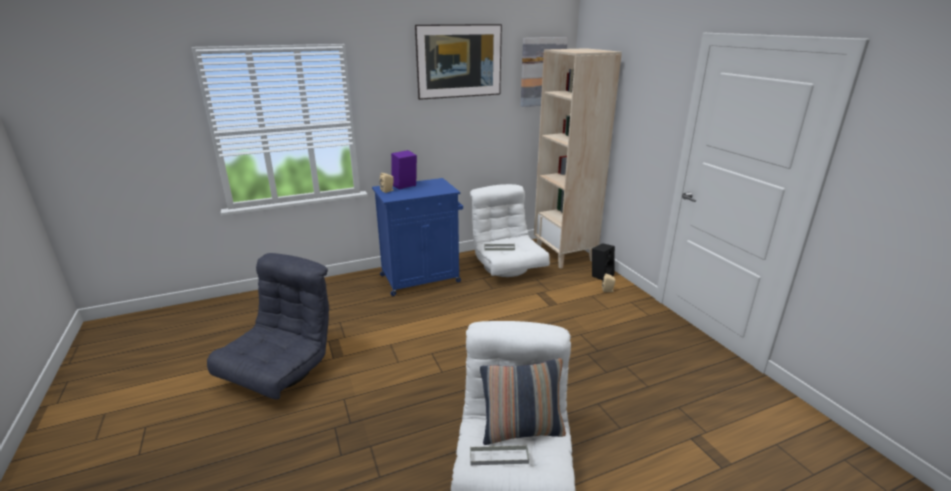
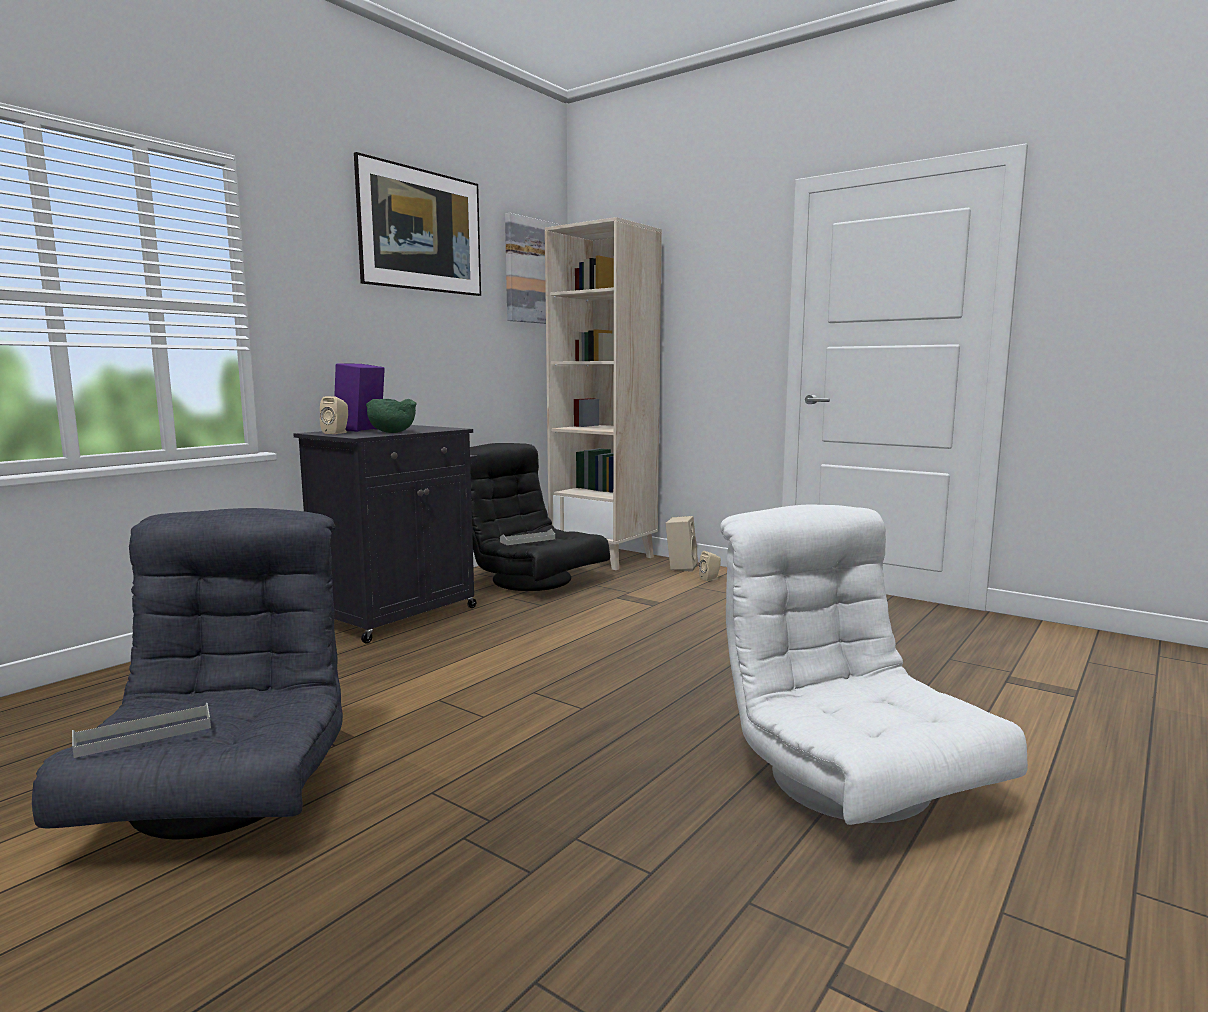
camera: 30 degrees left, 15 degrees down
blue cabinet [372,178,463,296] -> black cabinet [293,425,477,644]
white armchair [470,184,550,277] -> black armchair [470,443,610,591]
grey tray [470,445,529,465] -> grey tray moved to [72,703,211,758]
pillow [480,358,566,445] -> none
black speaker [592,243,615,281] -> beige speaker [665,516,698,572]
none -> green bowl [366,399,416,433]

